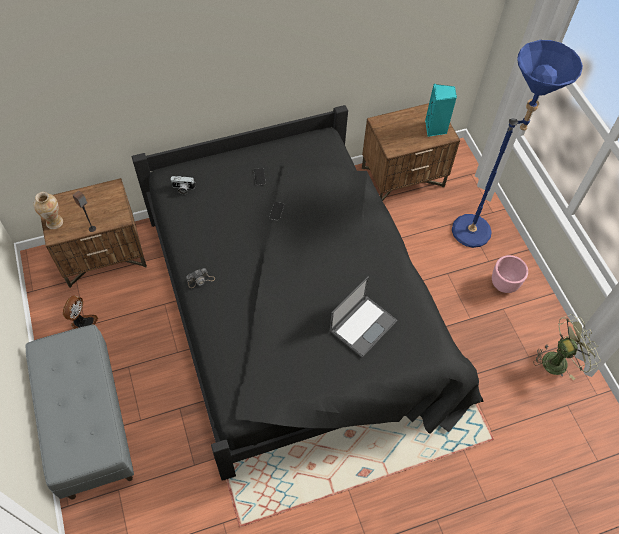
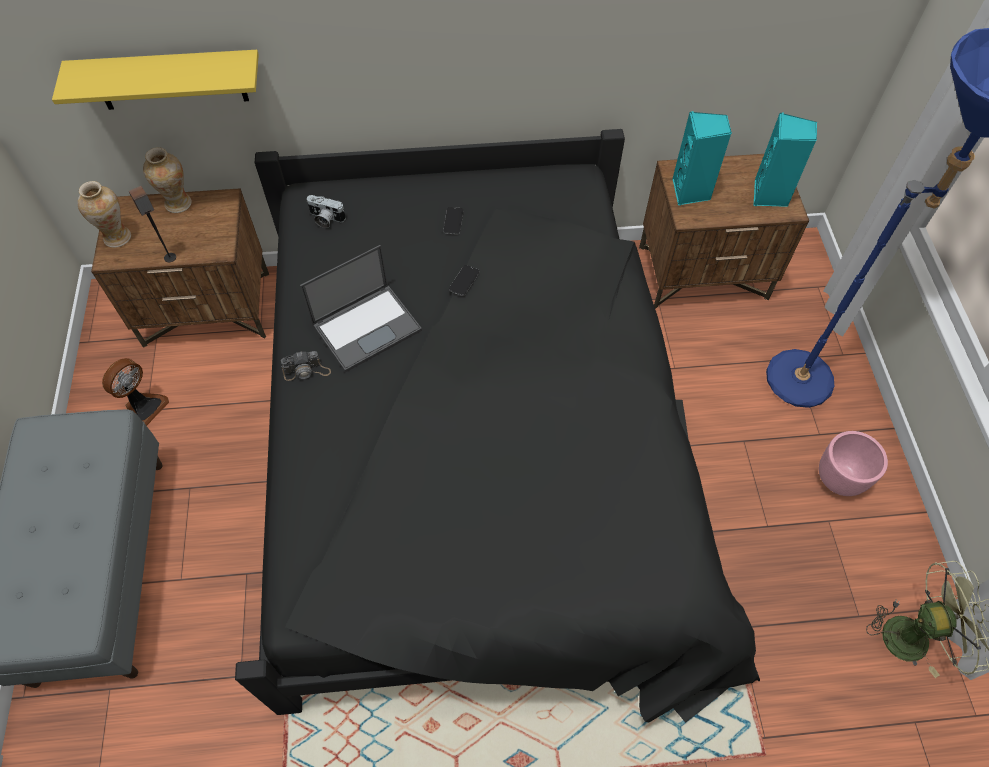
camera: 15 degrees right, 0 degrees up
laptop [330,276,397,358] -> laptop moved to [300,245,422,372]
none -> yellow shelf [52,50,259,110]
none -> vase [143,147,192,213]
none -> turquoise speaker [673,111,732,206]

